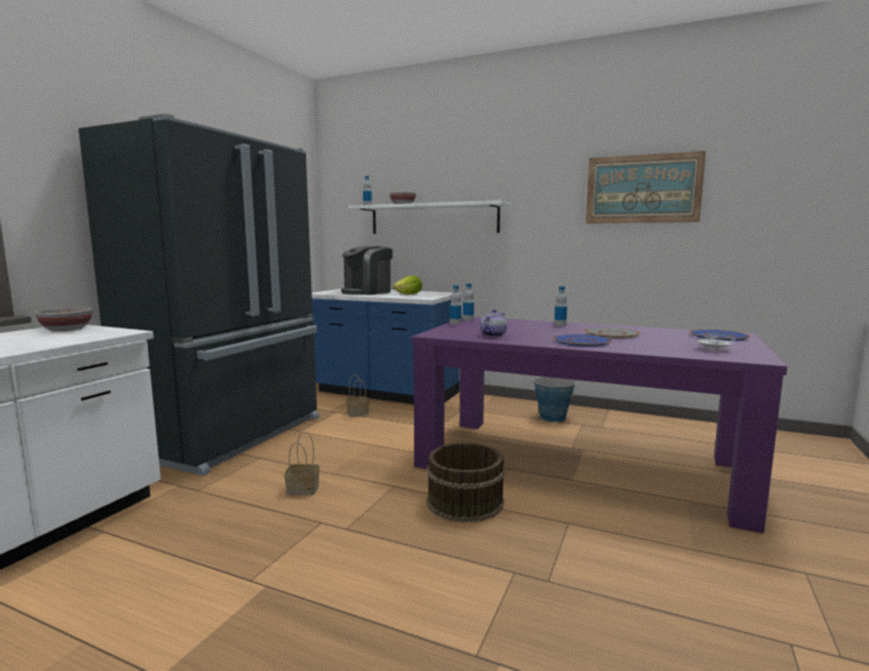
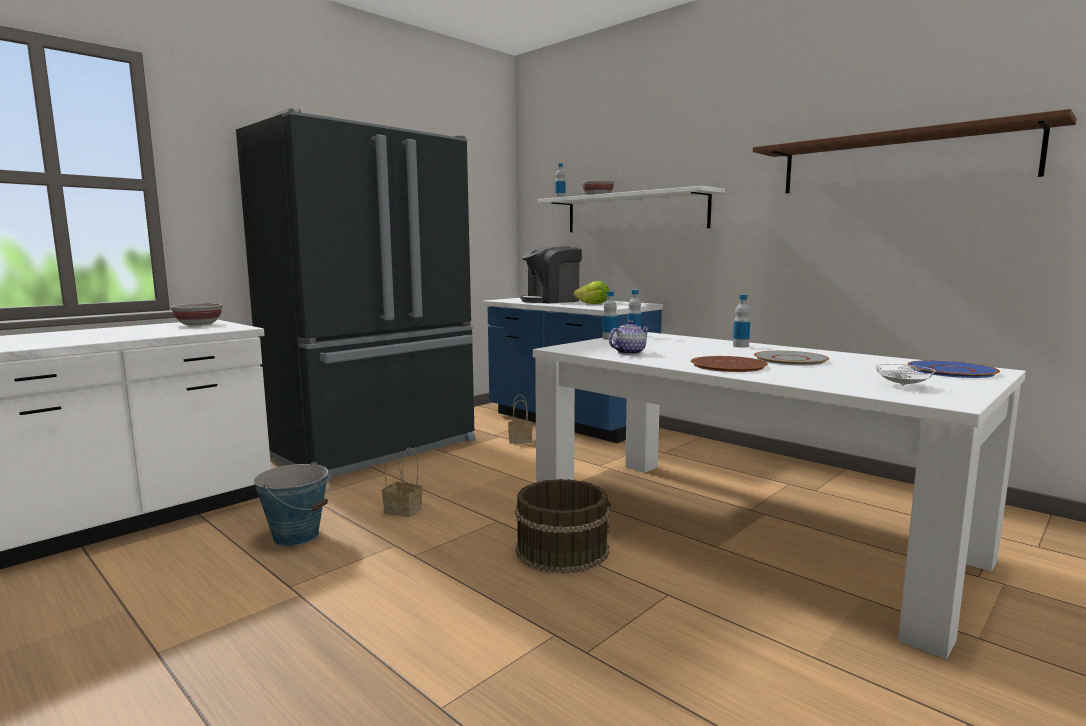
camera: 20 degrees right, 0 degrees up
purple dining table [411,317,787,533] -> white dining table [533,332,1026,659]
bucket [534,377,575,422] -> bucket moved to [254,462,330,546]
blue plate [553,334,612,347] -> brown plate [691,356,768,372]
picture [586,151,706,224] -> brown shelf [753,109,1077,193]

